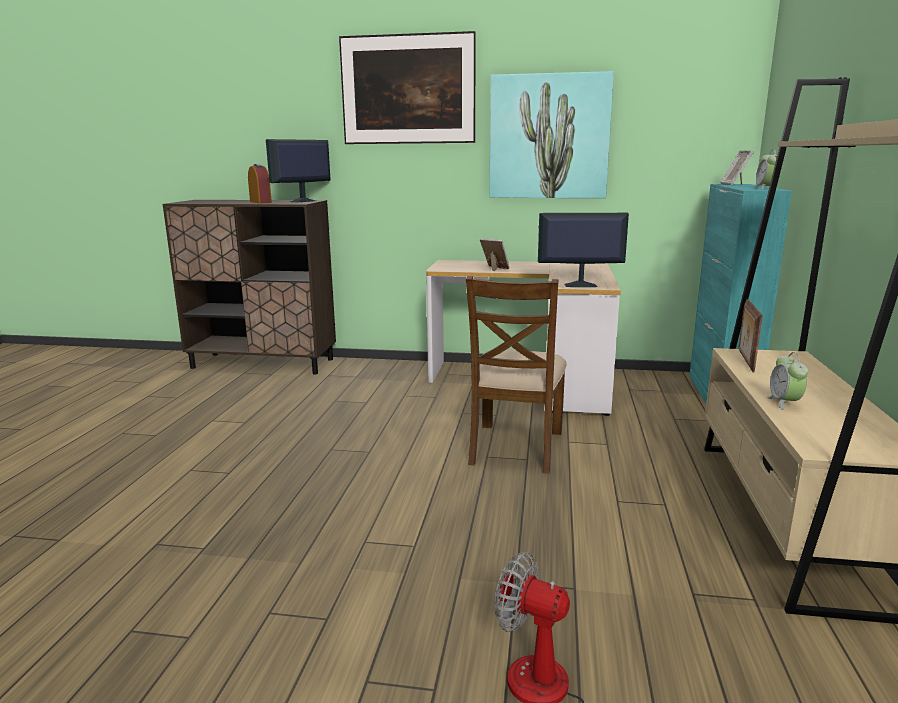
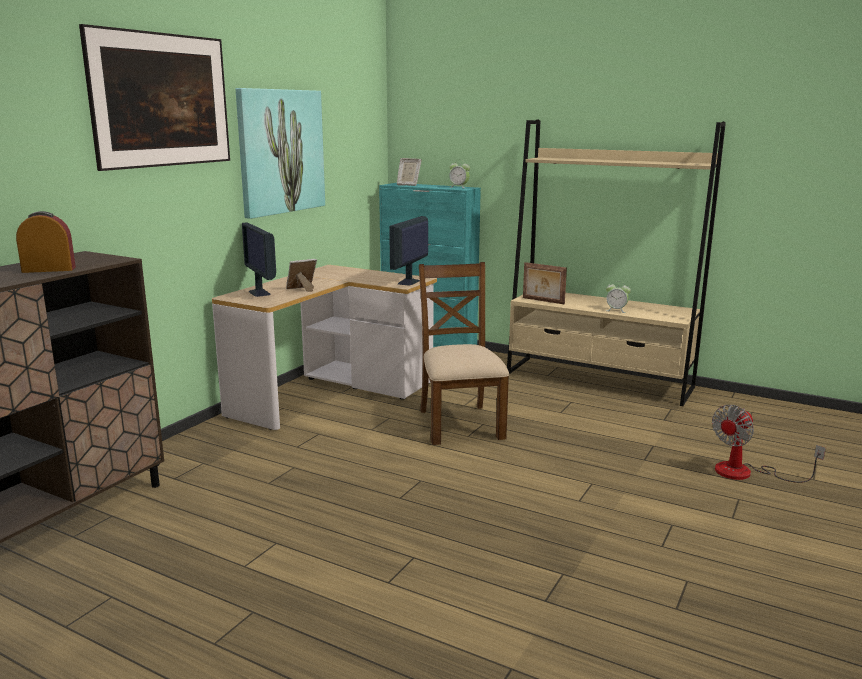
camera: 70 degrees left, 0 degrees up
monitor [266,139,330,202] -> monitor moved to [242,222,276,297]
brown chair [466,276,567,474] -> brown chair turned 135 degrees counterclockwise [419,262,509,445]

